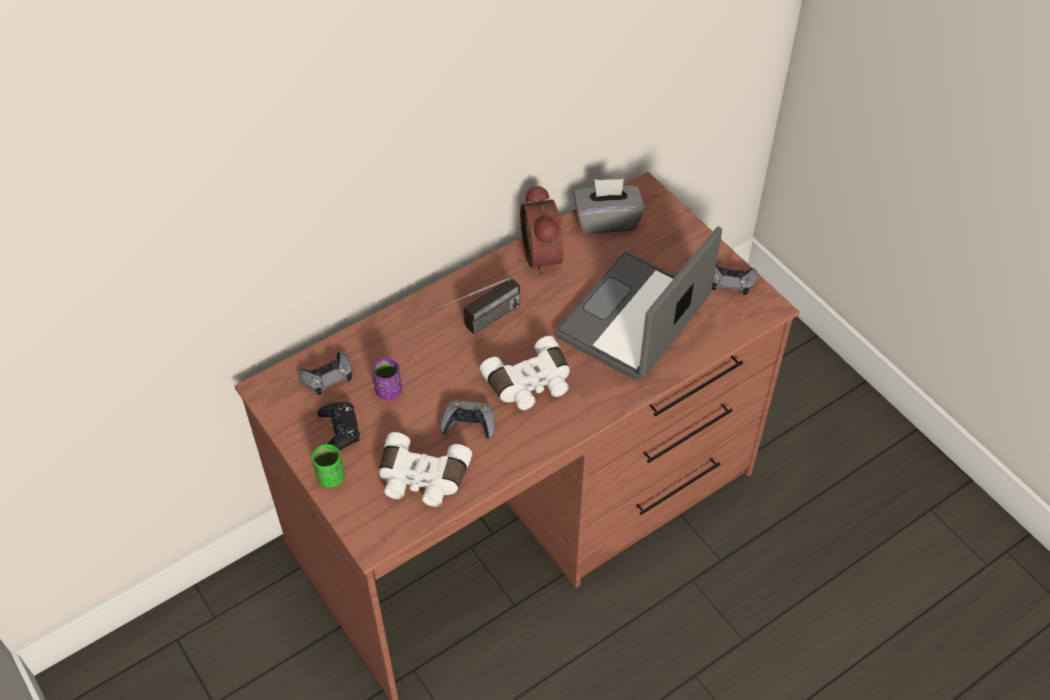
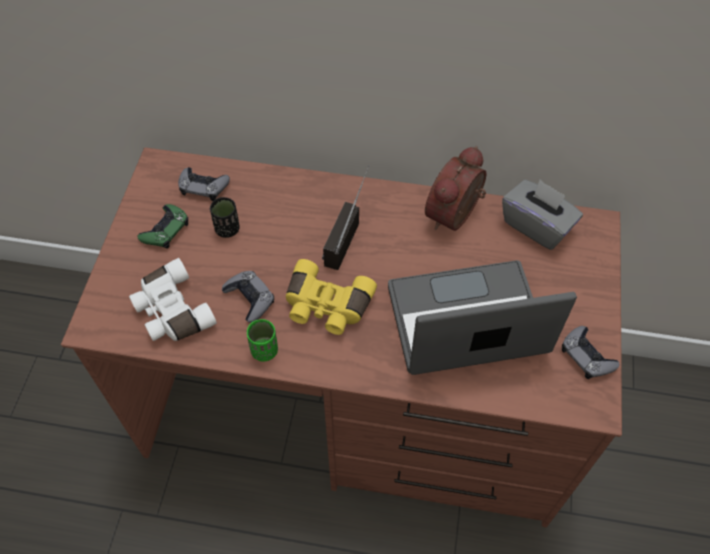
camera: 45 degrees right, 5 degrees up
green cup [312,444,344,488] -> green cup moved to [247,319,278,361]
black game controller [317,402,360,451] -> green game controller [138,204,188,249]
purple cup [372,358,402,400] -> black cup [210,197,240,238]
radio [436,277,520,334] -> radio turned 105 degrees clockwise [322,165,370,270]
white binoculars [480,336,570,410] -> yellow binoculars [286,259,377,335]

